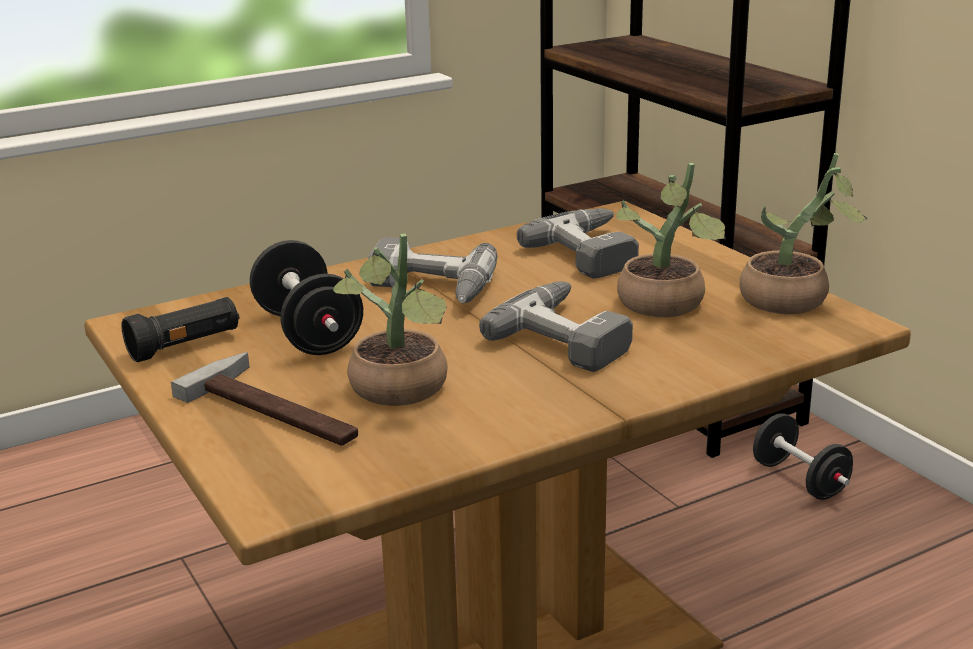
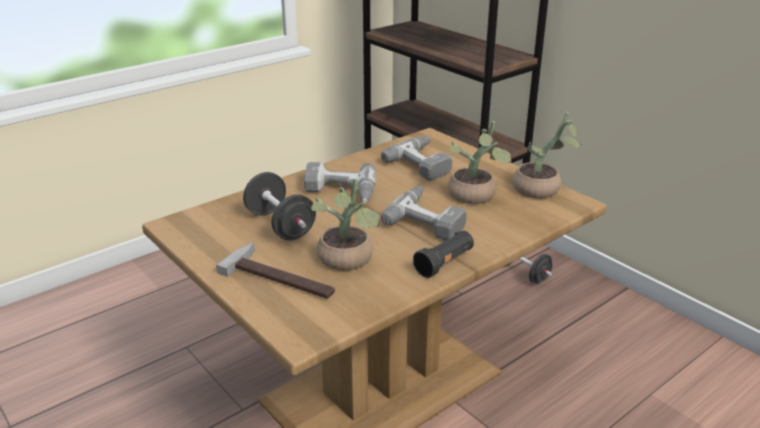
camera: 10 degrees left, 5 degrees up
black flashlight [121,297,239,362] -> black flashlight moved to [413,231,474,278]

